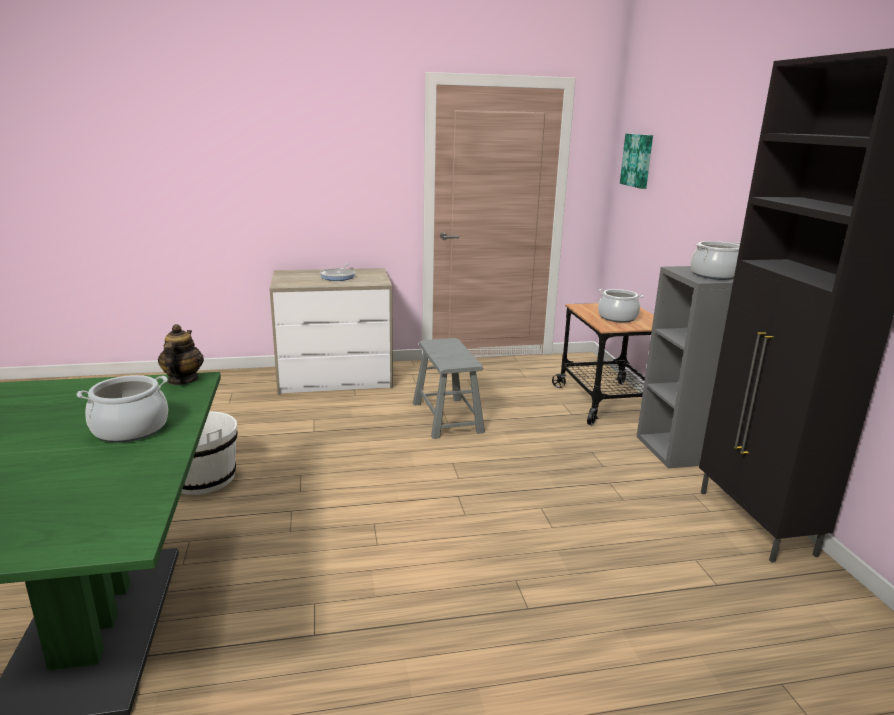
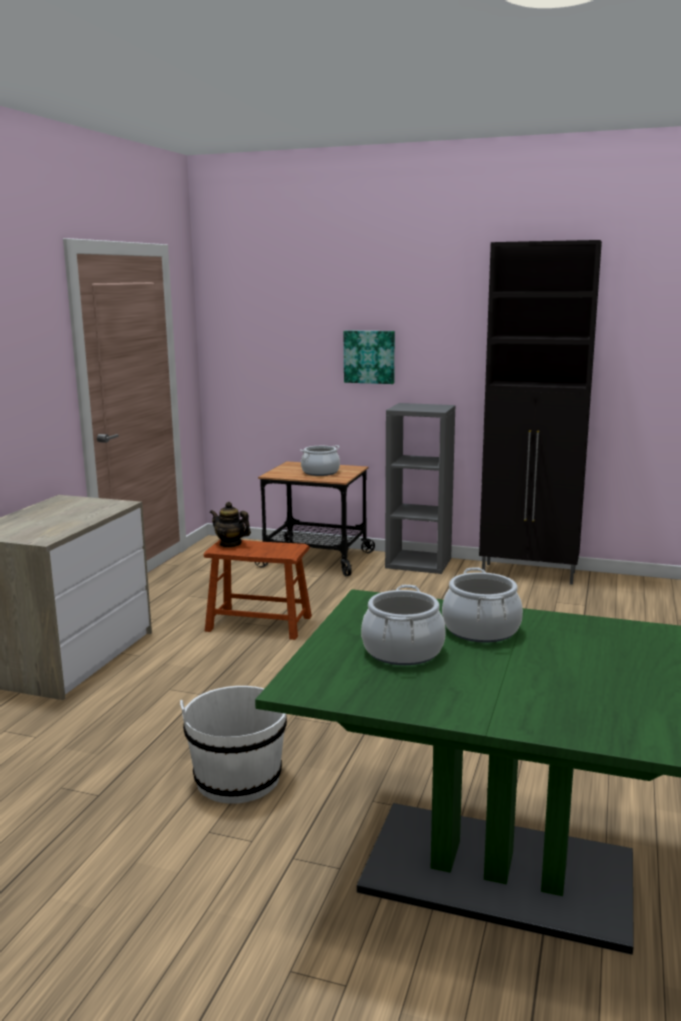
camera: 60 degrees left, 5 degrees down
teapot [158,324,204,385] -> teapot moved to [210,502,251,548]
frying pan [320,263,356,281] -> none
grey stool [413,338,485,439] -> brown stool [204,539,312,640]
picture [620,134,653,189] -> picture moved to [344,330,395,384]
cooking pot [690,241,740,280] -> cooking pot moved to [361,585,446,665]

